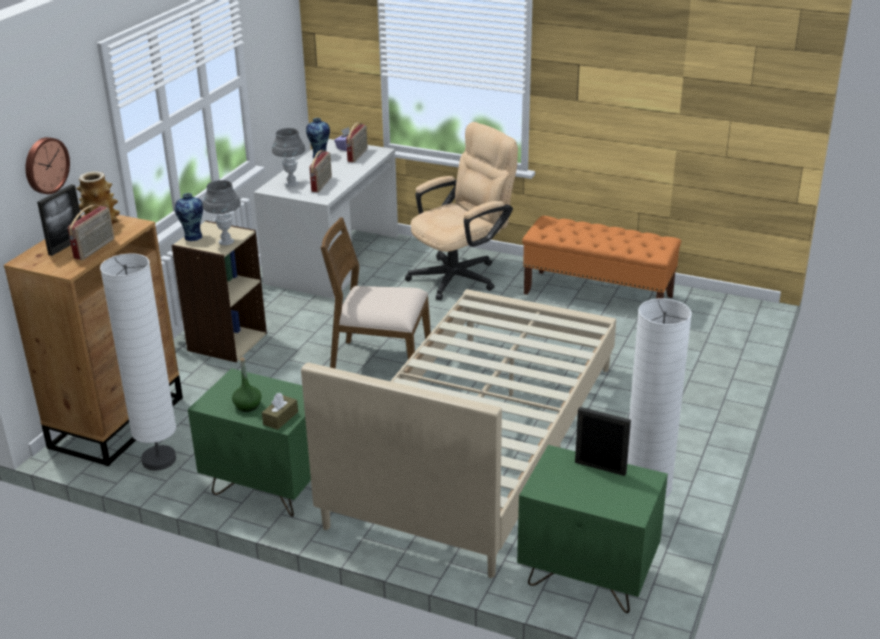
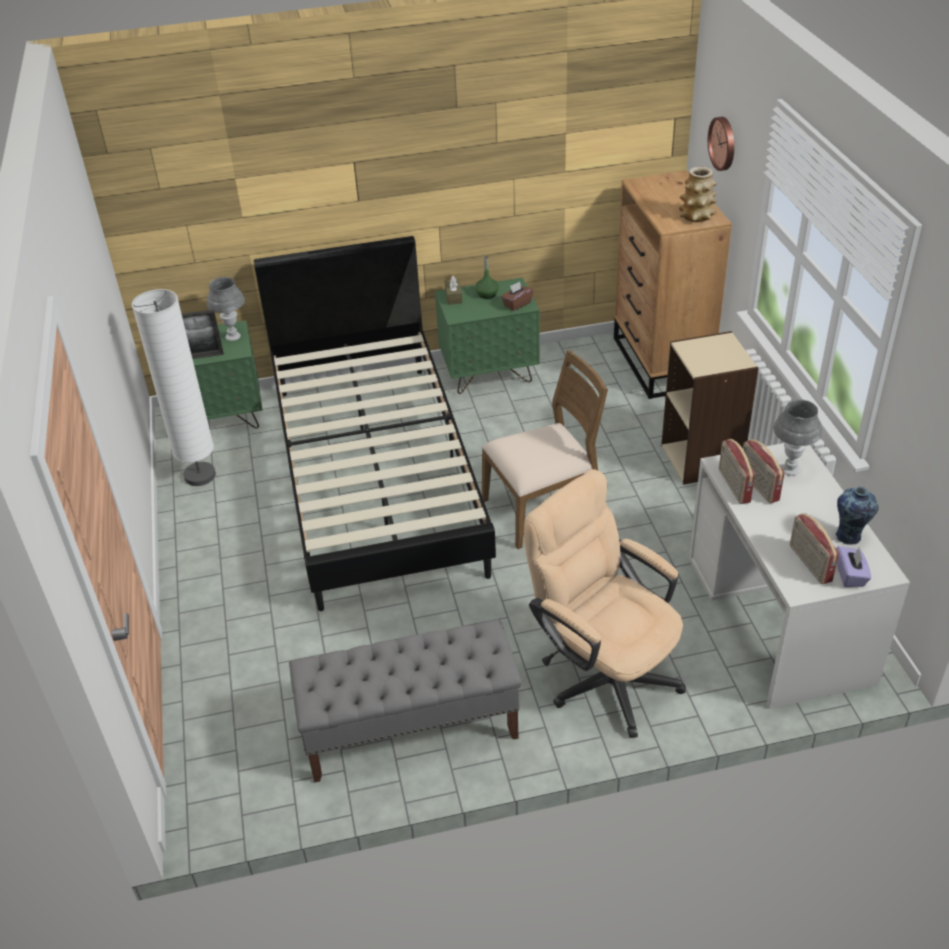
camera: 145 degrees right, 10 degrees up
picture frame [37,184,81,256] -> none
radio [68,205,114,260] -> radio moved to [719,439,755,504]
white floor lamp [100,253,176,471] -> none
vase [175,193,203,241] -> none
grey table lamp [203,180,241,245] -> grey table lamp moved to [207,277,245,341]
beige bed [301,289,616,578] -> black bed [254,236,496,611]
beige office chair [405,122,518,300] -> beige office chair turned 120 degrees clockwise [524,469,686,738]
orange bench [522,216,681,299] -> grey bench [289,619,522,783]
none -> brown tissue box [501,282,534,311]

